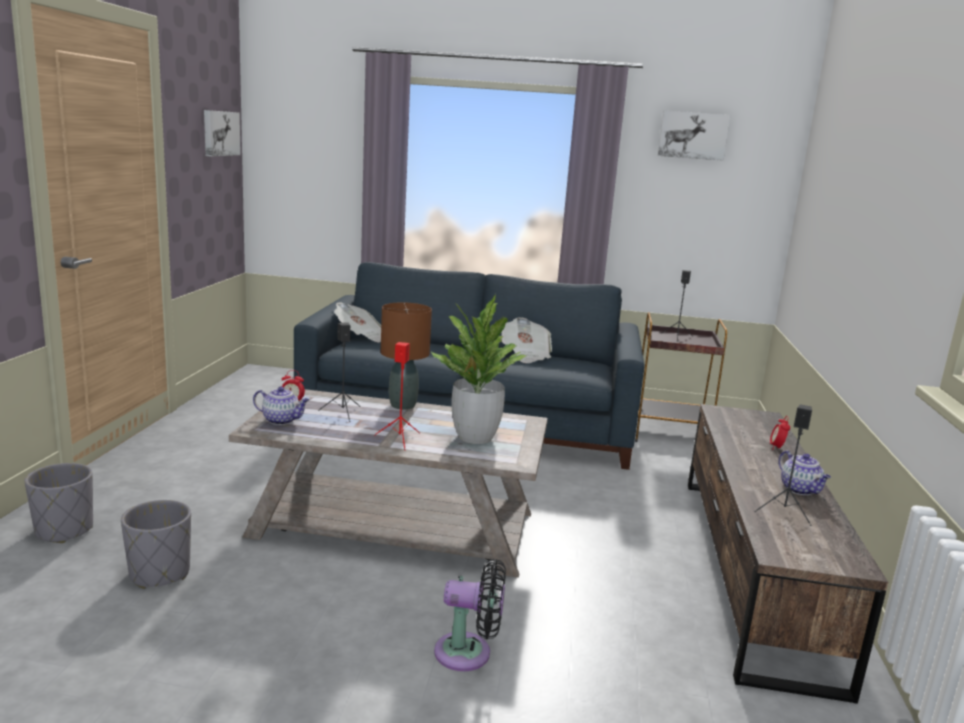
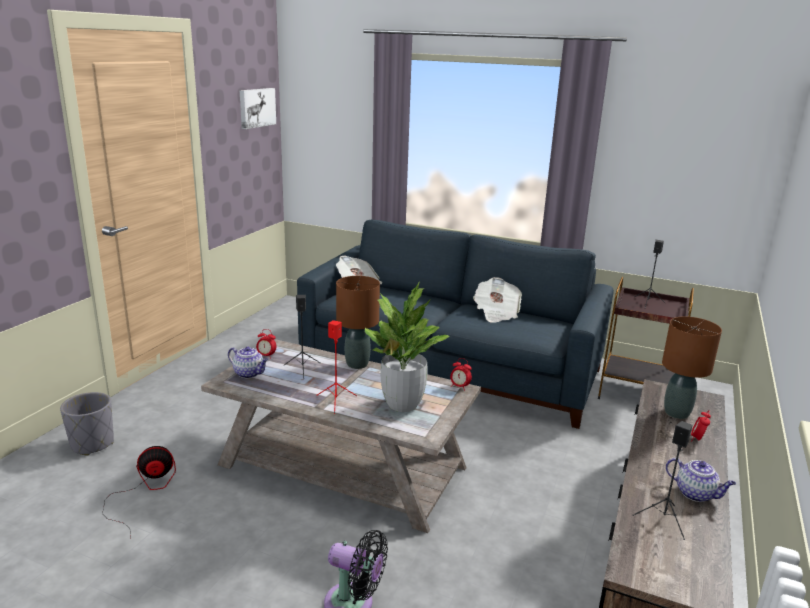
camera: 15 degrees right, 5 degrees up
grey planter [121,500,191,589] -> fan [102,446,176,537]
picture [658,110,730,161] -> none
teapot [779,450,831,495] -> teapot turned 45 degrees counterclockwise [666,458,736,502]
none -> alarm clock [450,358,472,391]
none -> brown table lamp [662,316,722,419]

